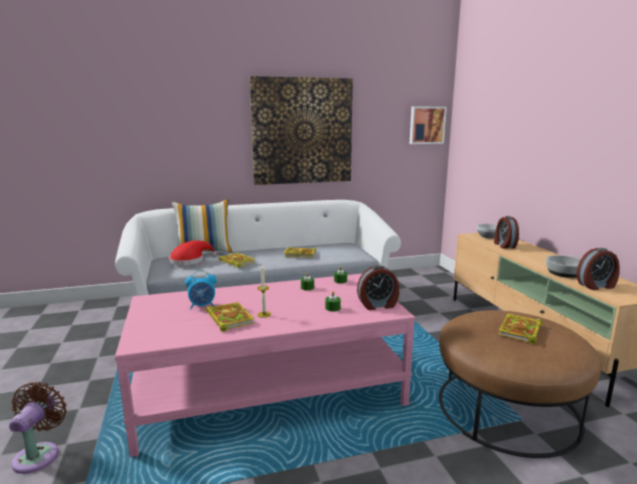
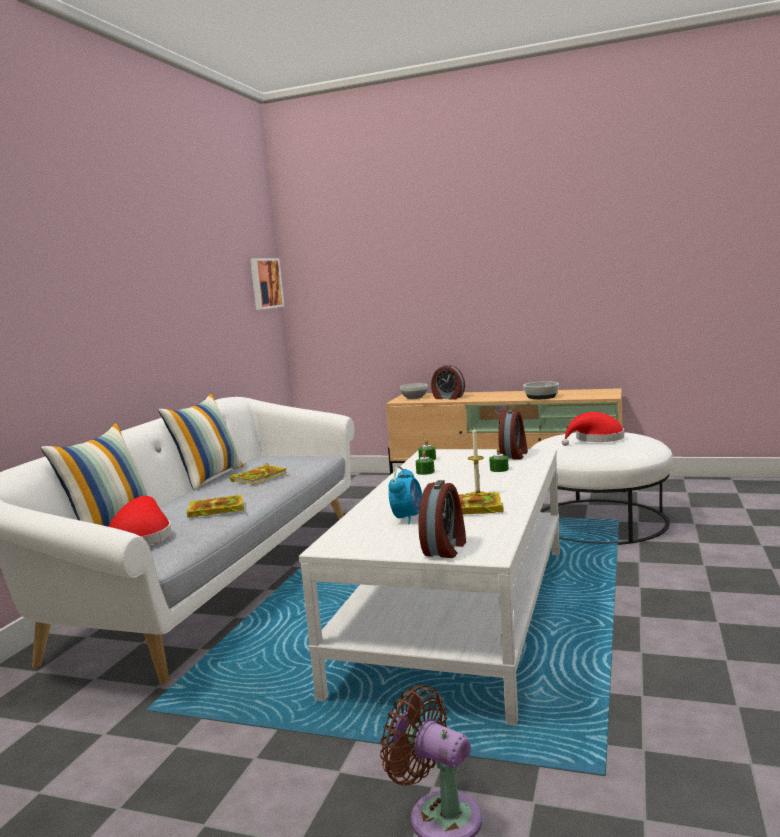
camera: 55 degrees left, 5 degrees down
pink coffee table [115,274,415,457] -> white coffee table [299,449,560,726]
picture [250,76,353,185] -> none
brown ottoman [439,310,602,458] -> white ottoman [530,432,673,545]
book [498,314,543,344] -> red hat [562,412,624,446]
alarm clock [576,248,620,290] -> alarm clock moved to [418,480,466,558]
none -> pillow [158,393,244,491]

